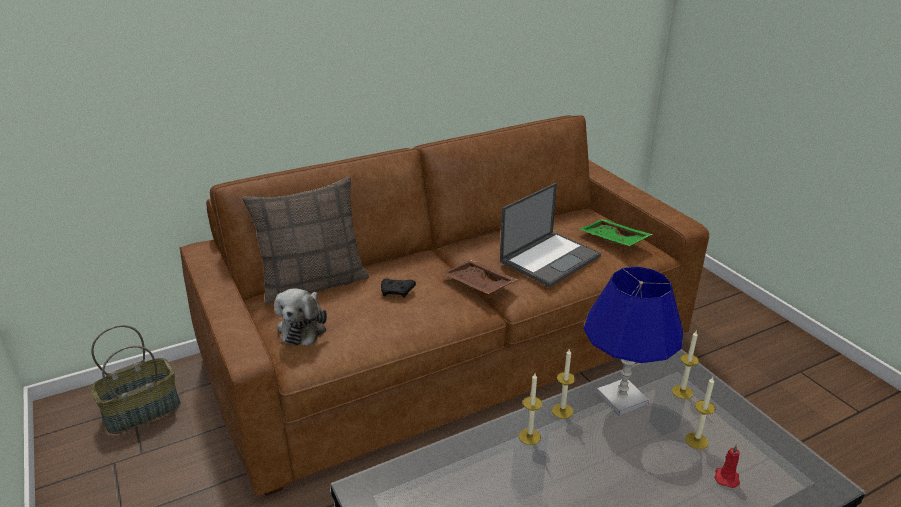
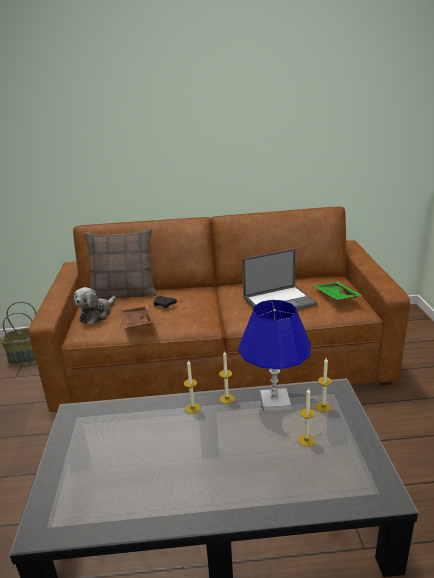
camera: 25 degrees right, 5 degrees down
brown tray [441,260,518,294] -> brown tray moved to [119,306,156,328]
red candle [714,444,740,488] -> none

